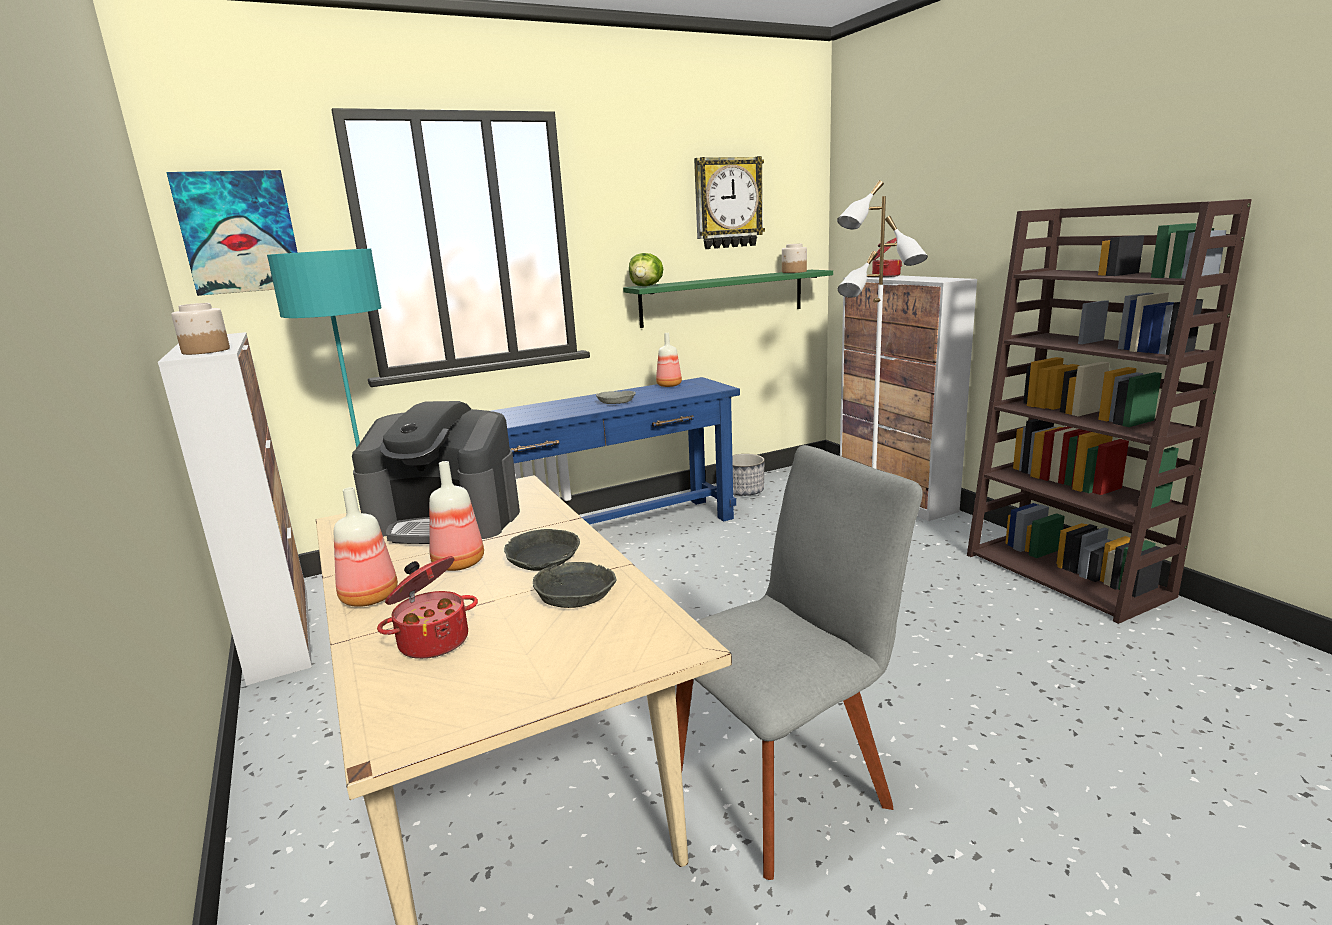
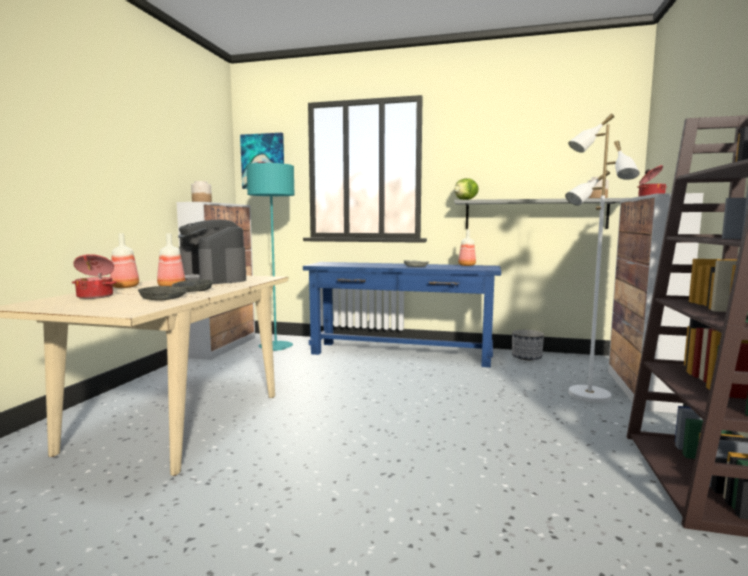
camera: 40 degrees right, 10 degrees down
green shelf [623,270,833,328] -> grey shelf [454,198,628,229]
grey chair [676,445,923,880] -> none
wall clock [694,156,765,249] -> none

